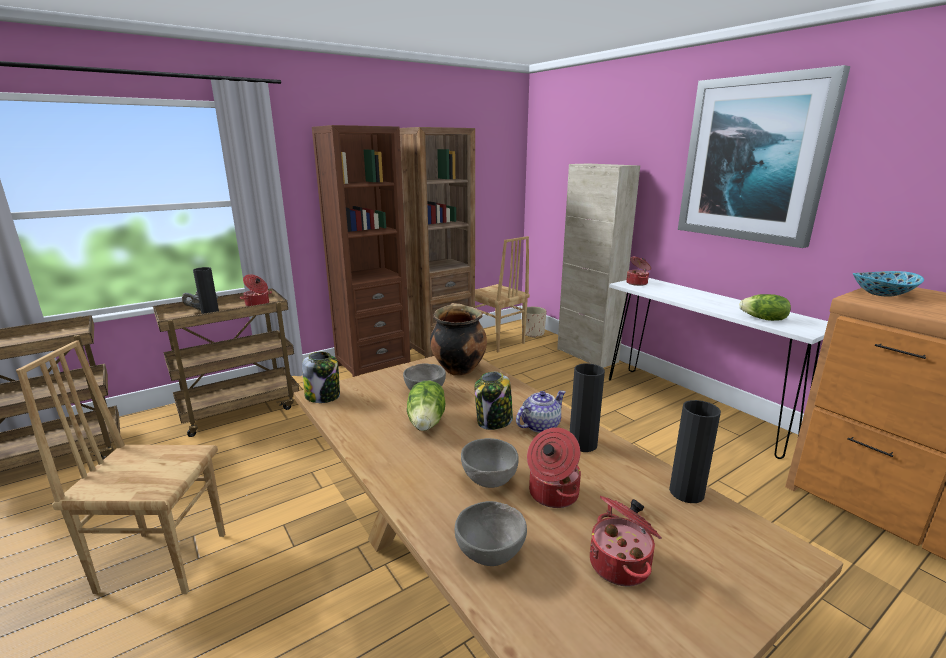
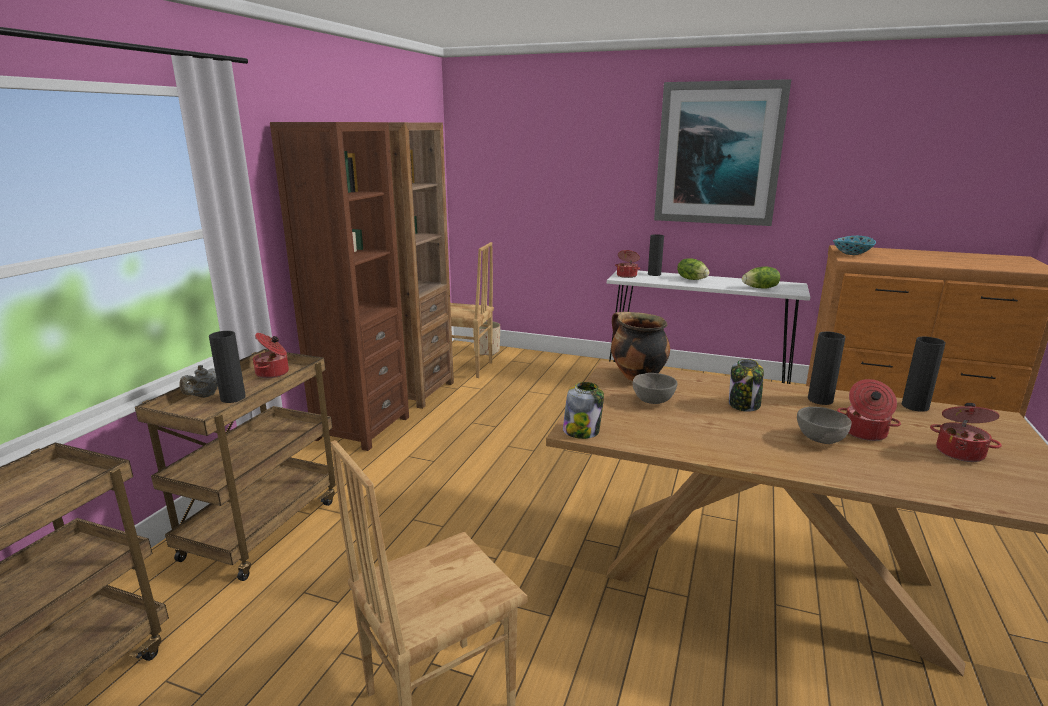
camera: 35 degrees left, 0 degrees up
lettuce [407,381,446,431] -> lettuce moved to [677,258,710,280]
grey bowl [455,501,527,566] -> none
teapot [516,390,566,433] -> none
beige cabinet [557,163,640,368] -> none
none -> black vase [648,234,664,276]

